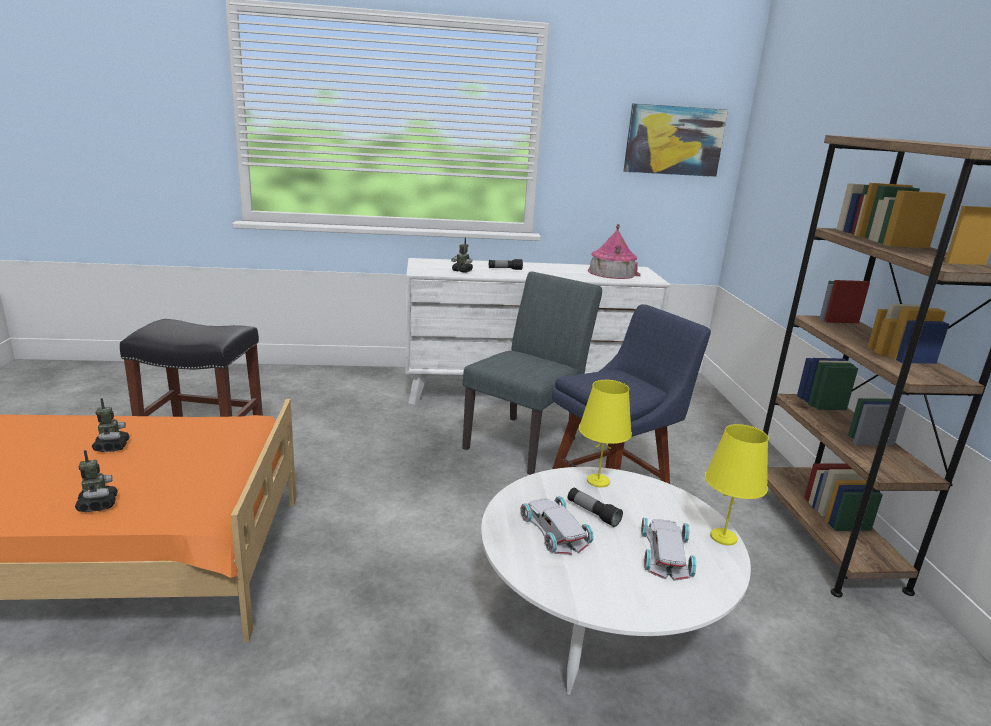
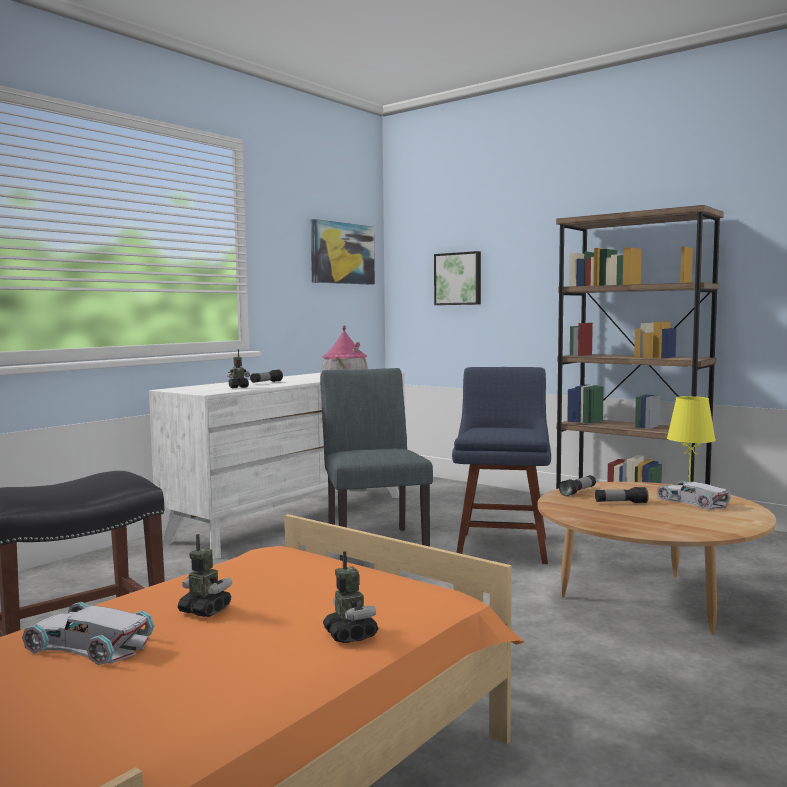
camera: 45 degrees left, 15 degrees down
toy robot [75,450,118,512] -> toy robot turned 45 degrees clockwise [323,551,379,643]
white coffee table [481,467,751,695] -> brown coffee table [538,482,776,635]
white toy car [520,496,594,555] -> white toy car moved to [22,602,155,665]
yellow table lamp [579,380,632,487] -> flashlight [559,475,596,496]
none -> picture [434,251,481,305]

